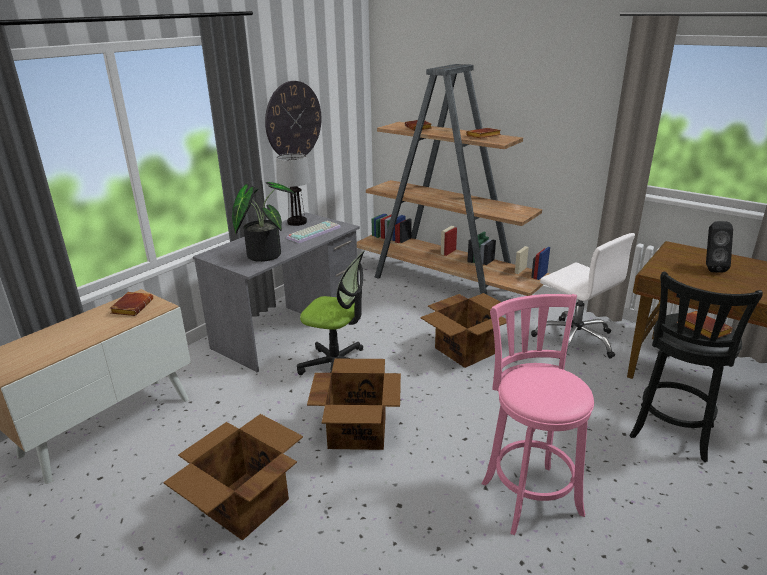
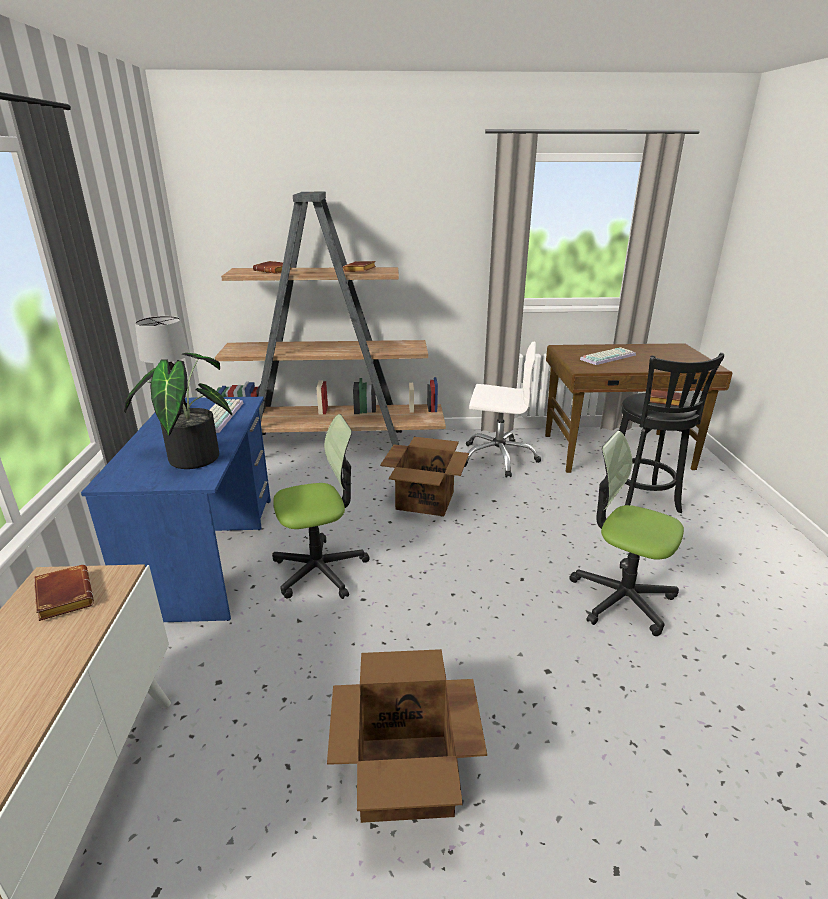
camera: 40 degrees left, 0 degrees up
grey desk [193,213,360,372] -> blue desk [81,397,271,622]
wall clock [265,81,321,155] -> none
cardboard box [307,359,401,450] -> none
pink stool [482,294,594,535] -> office chair [570,431,684,636]
black speaker [706,221,733,273] -> keyboard [580,347,636,365]

